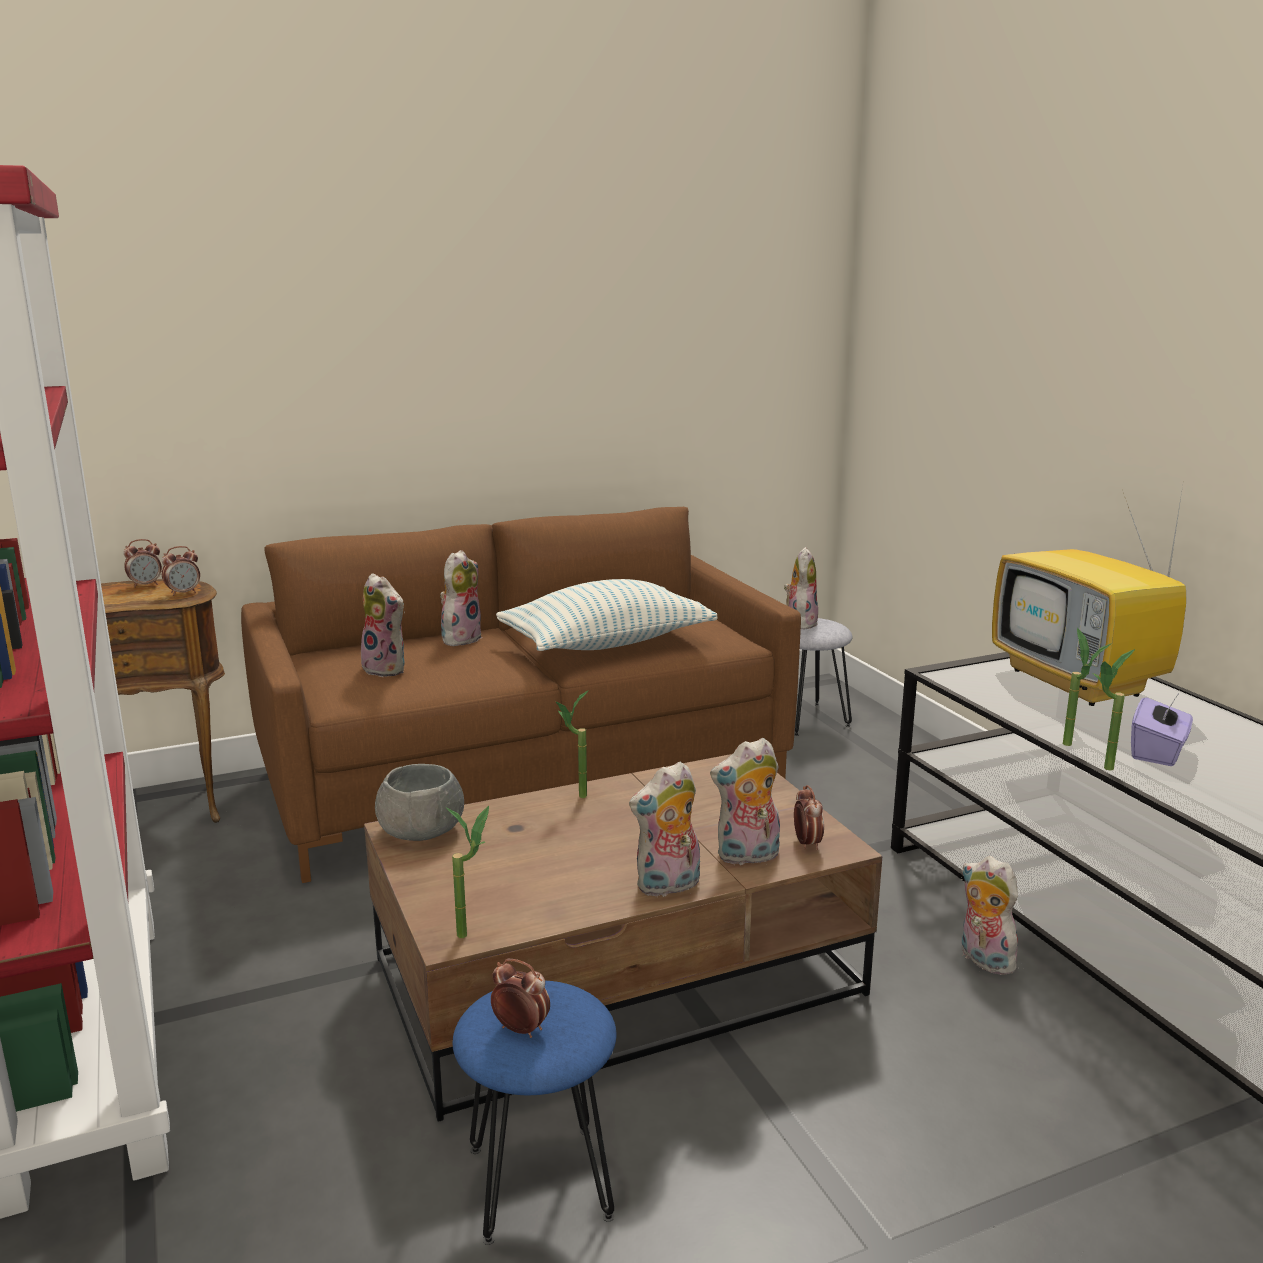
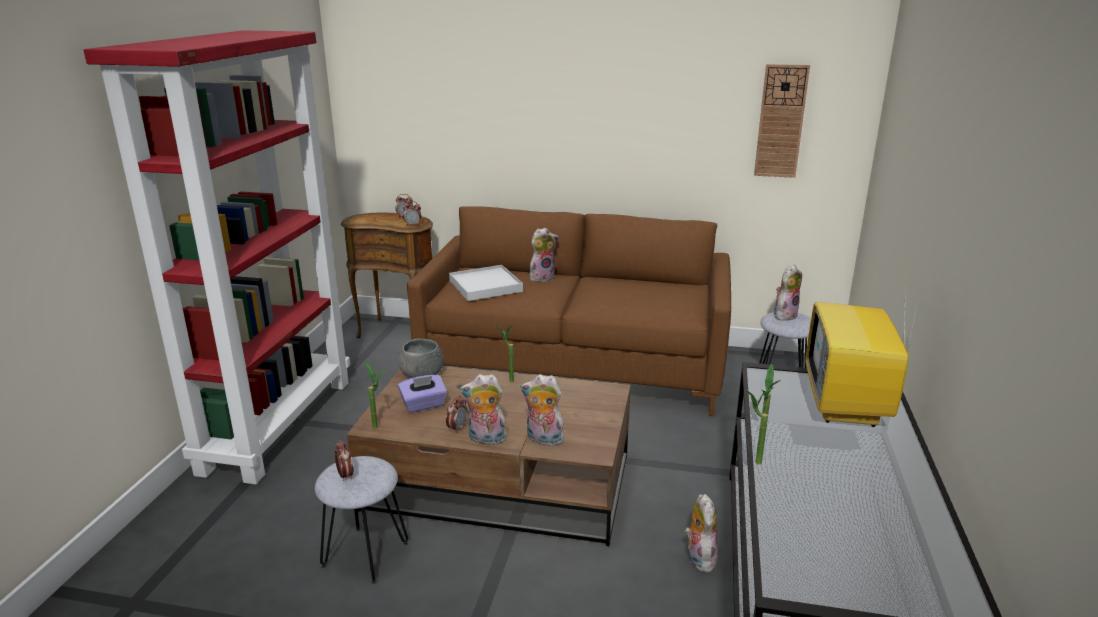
camera: 35 degrees right, 5 degrees up
plush toy [361,573,405,677] -> white tray [449,265,523,301]
blue stool [452,981,616,1245] -> grey stool [315,456,408,584]
pillow [496,579,717,651] -> none
alarm clock [794,785,824,850] -> alarm clock moved to [446,396,468,433]
purple tissue box [1131,695,1193,766] -> purple tissue box moved to [398,375,447,413]
none -> wall clock [754,64,810,178]

